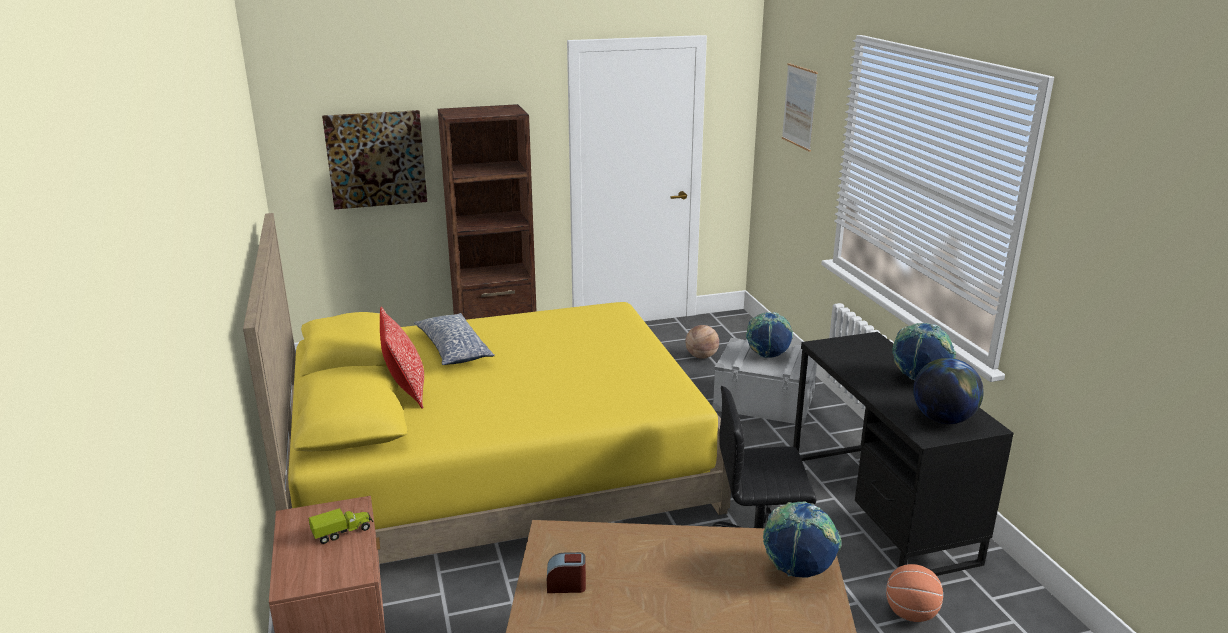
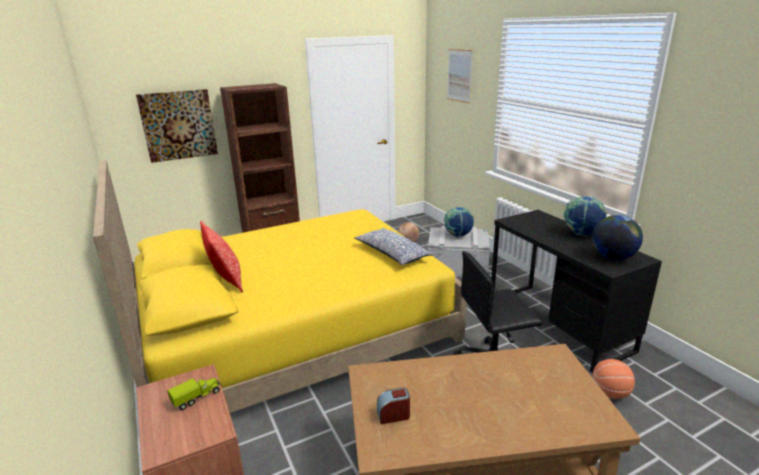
camera: 10 degrees left, 0 degrees up
pillow [414,313,495,365] -> pillow moved to [354,228,434,265]
globe [763,501,842,578] -> none

